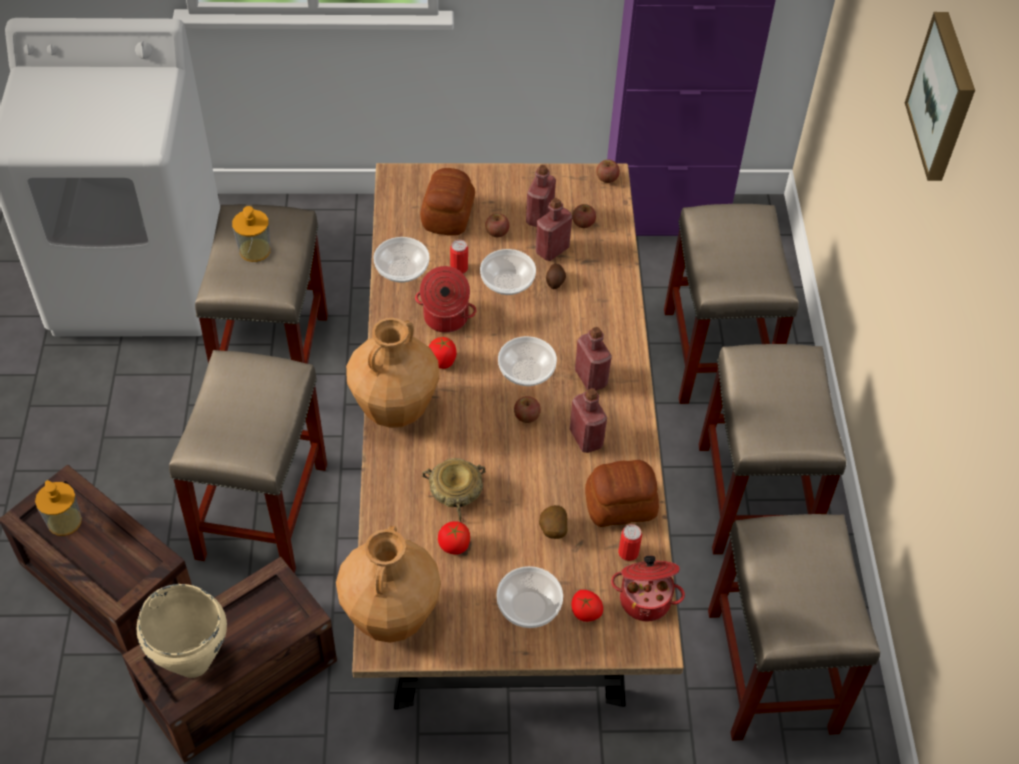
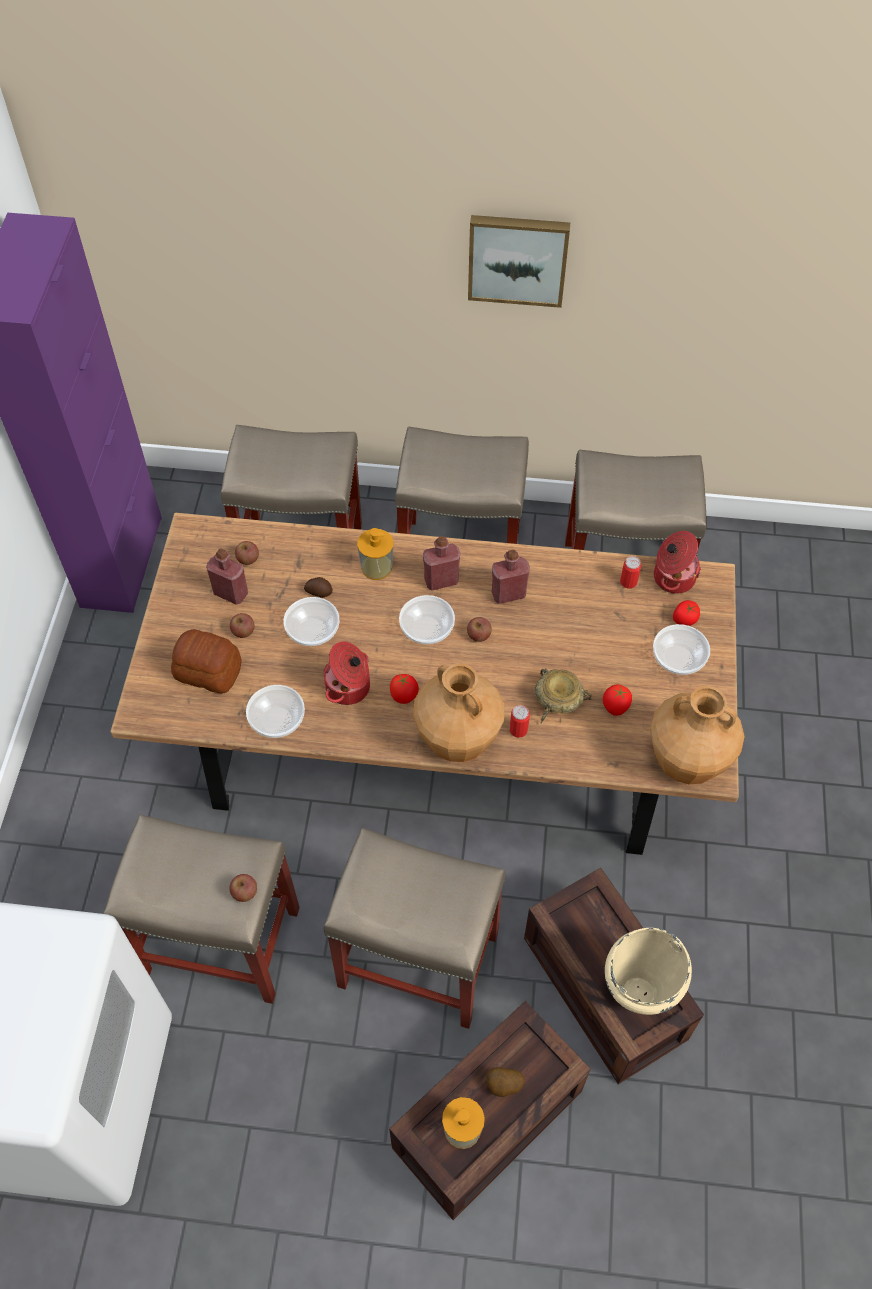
camera: 80 degrees left, 5 degrees up
soap dispenser [232,206,271,262] -> soap dispenser moved to [357,528,394,580]
can [450,240,468,274] -> can moved to [509,705,530,738]
red bottle [536,198,572,261] -> none
potato [539,505,567,539] -> potato moved to [487,1067,524,1097]
bread [585,460,659,527] -> none
apple [596,160,620,183] -> apple moved to [229,874,257,902]
picture [905,12,975,181] -> picture moved to [468,215,570,308]

